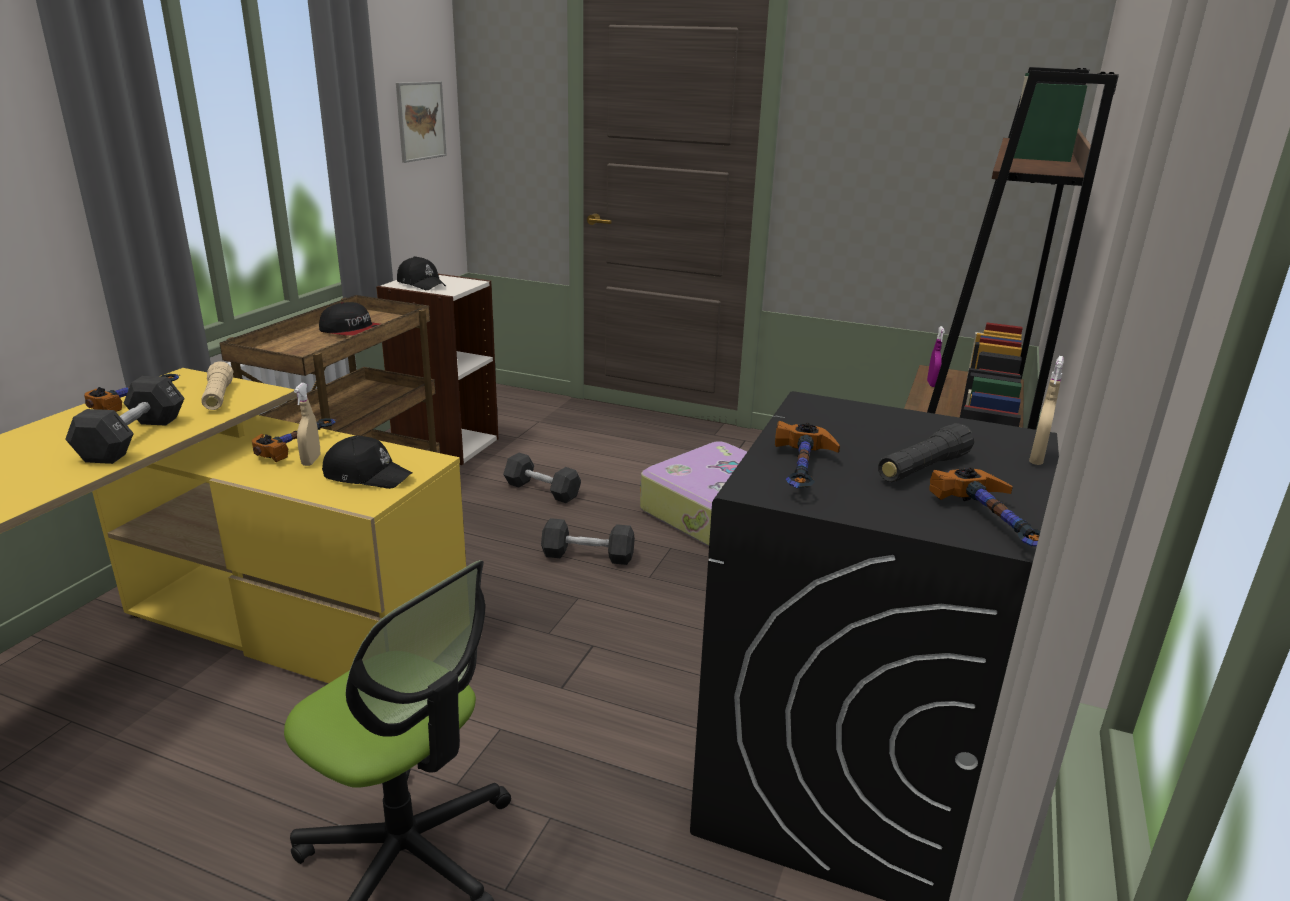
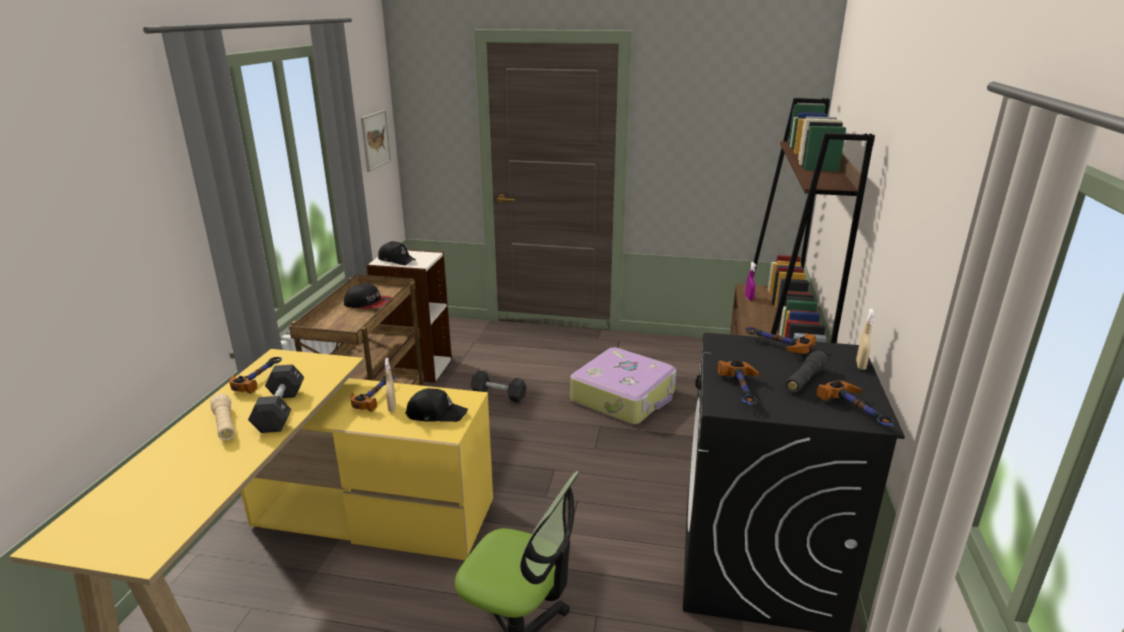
camera: 10 degrees left, 0 degrees up
beige flashlight [201,361,234,410] -> beige flashlight moved to [210,393,235,440]
black dumbbell [541,518,635,565] -> none
none -> hammer [744,327,816,354]

